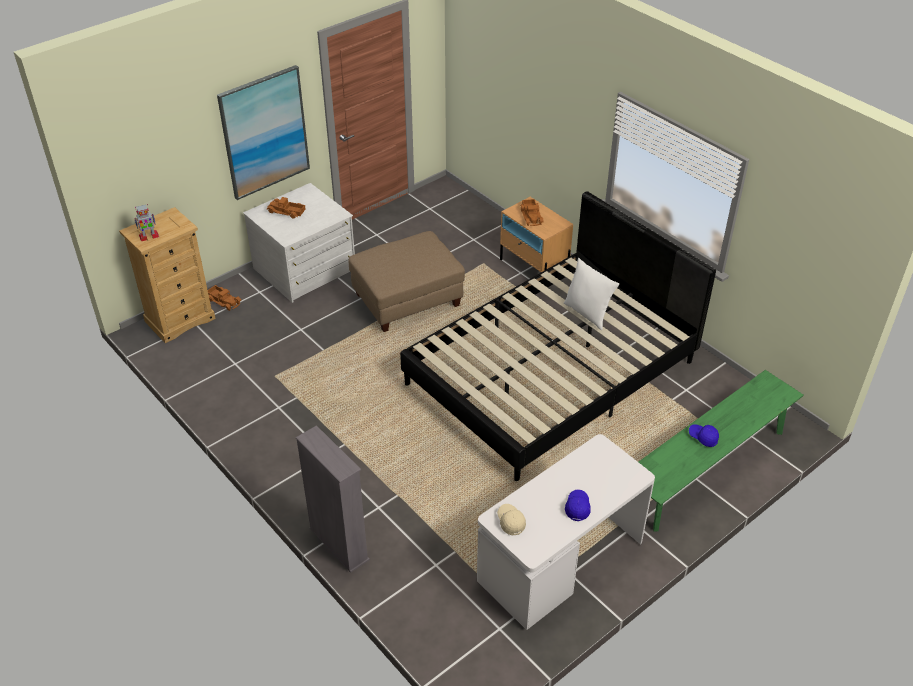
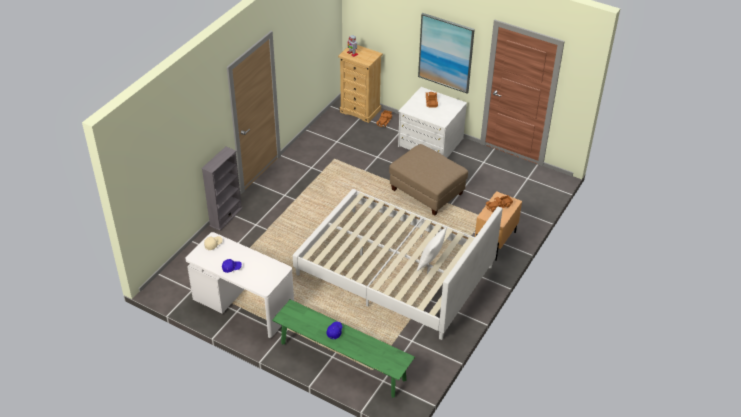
camera: 70 degrees right, 0 degrees up
black bed [400,191,716,481] -> white bed [293,189,502,340]

